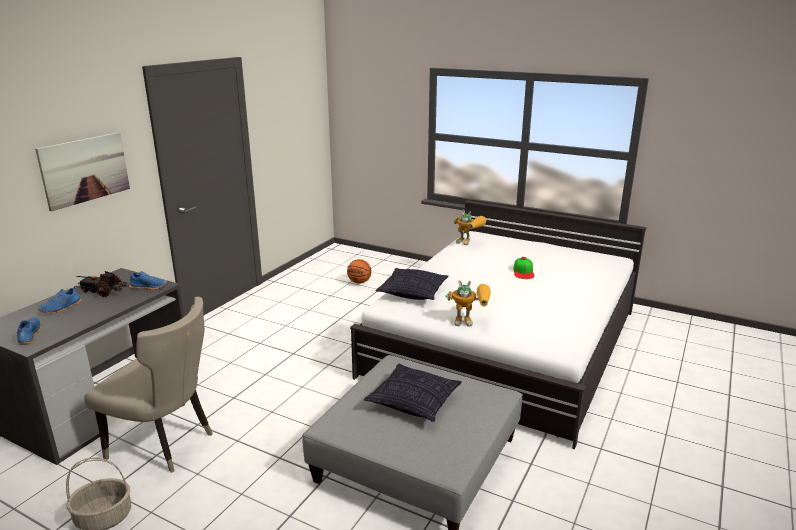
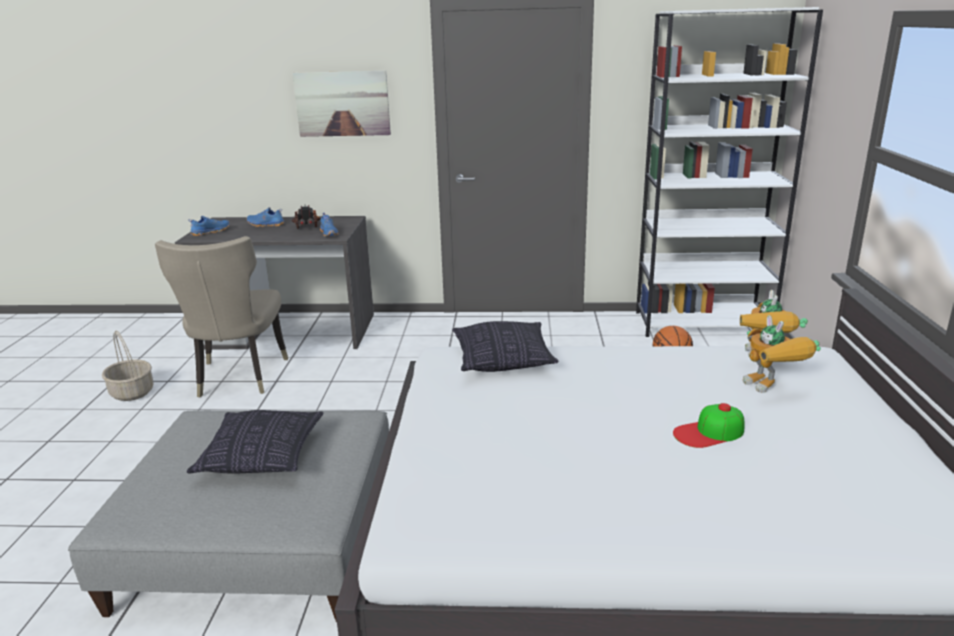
camera: 65 degrees right, 0 degrees up
toy robot [445,280,491,327] -> toy robot moved to [743,315,821,393]
none -> white bookcase [636,7,823,337]

